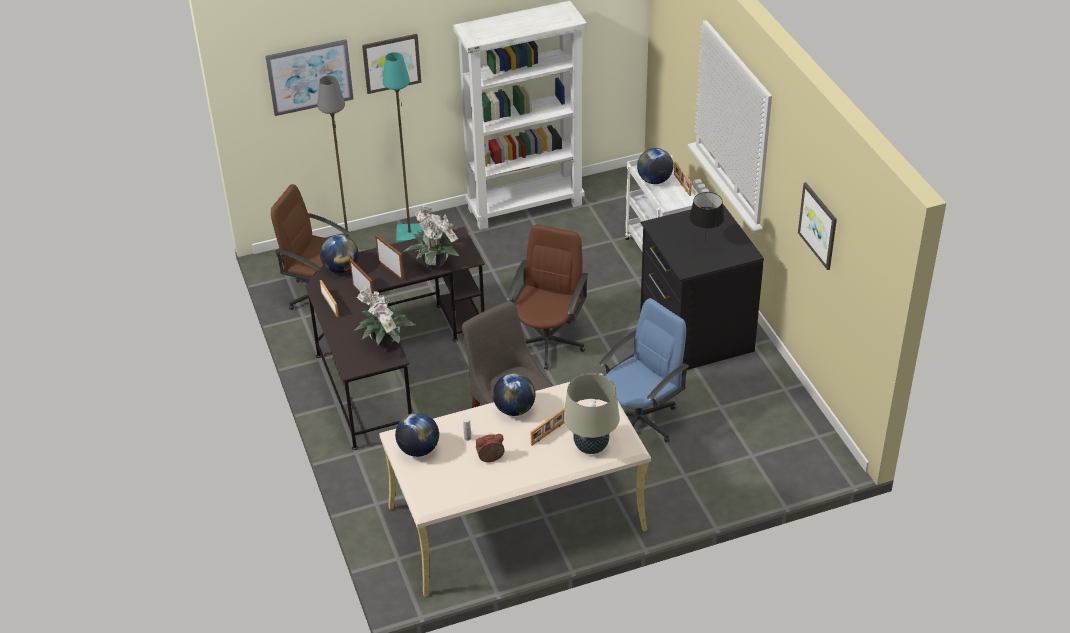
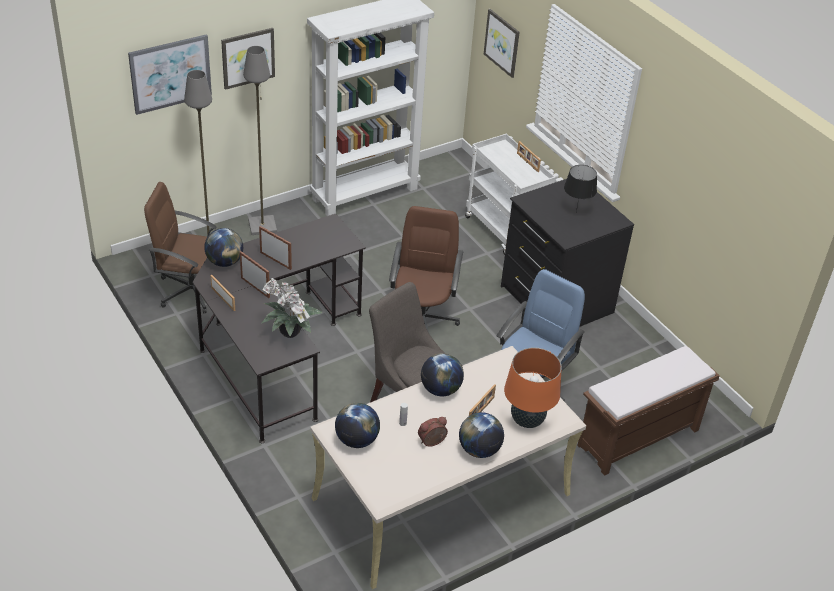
camera: 15 degrees left, 0 degrees up
turquoise floor lamp [383,52,423,243] -> grey floor lamp [243,46,277,235]
potted plant [403,205,459,269] -> none
beige table lamp [564,373,620,454] -> orange table lamp [504,348,562,428]
globe [637,148,673,184] -> globe moved to [459,412,504,458]
picture [798,182,837,270] -> picture moved to [484,9,520,78]
none -> brown bench [577,346,720,476]

